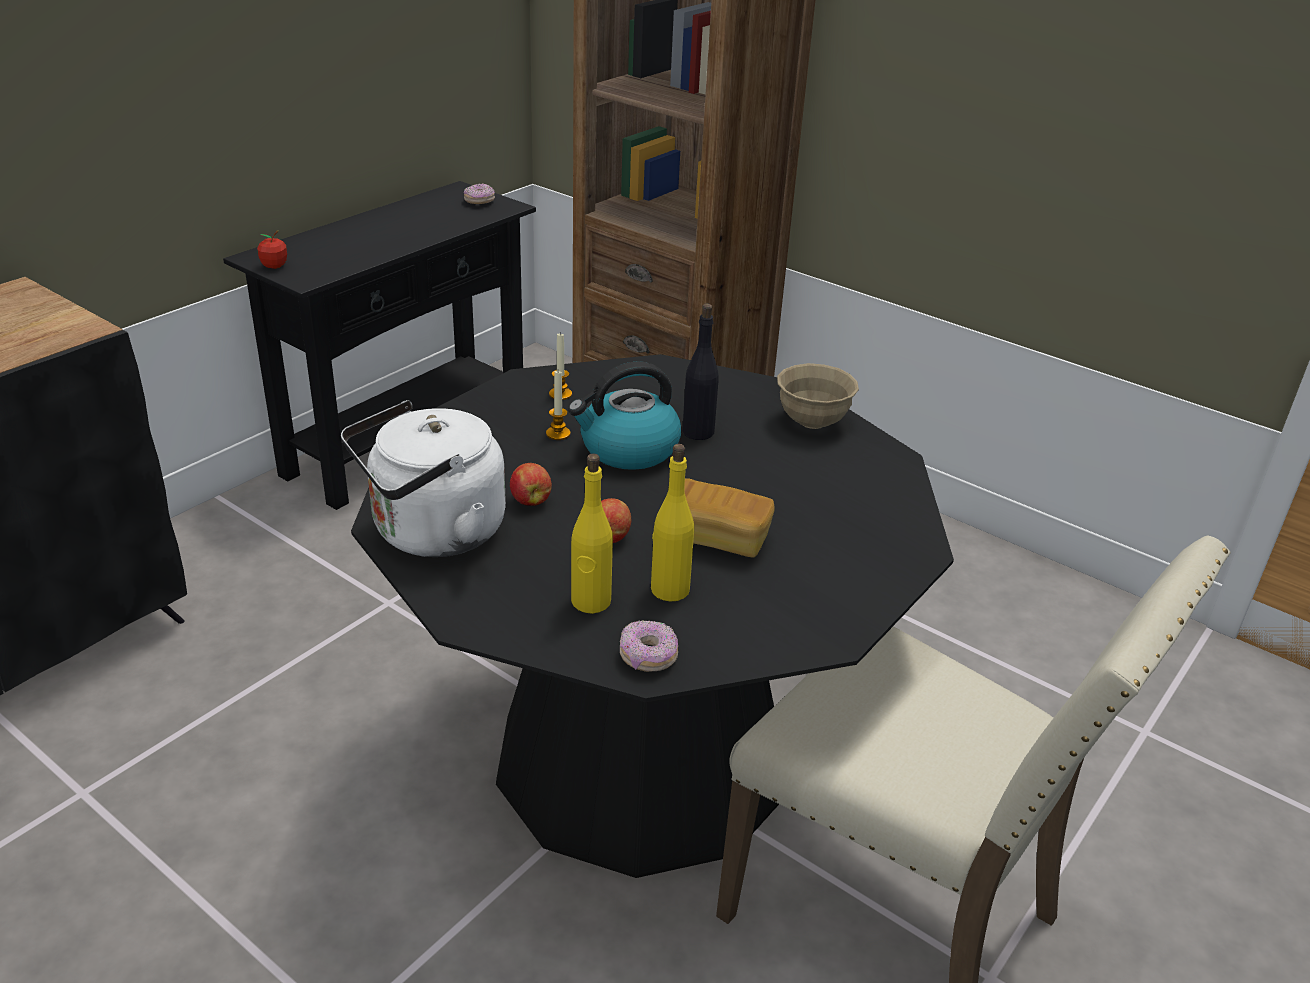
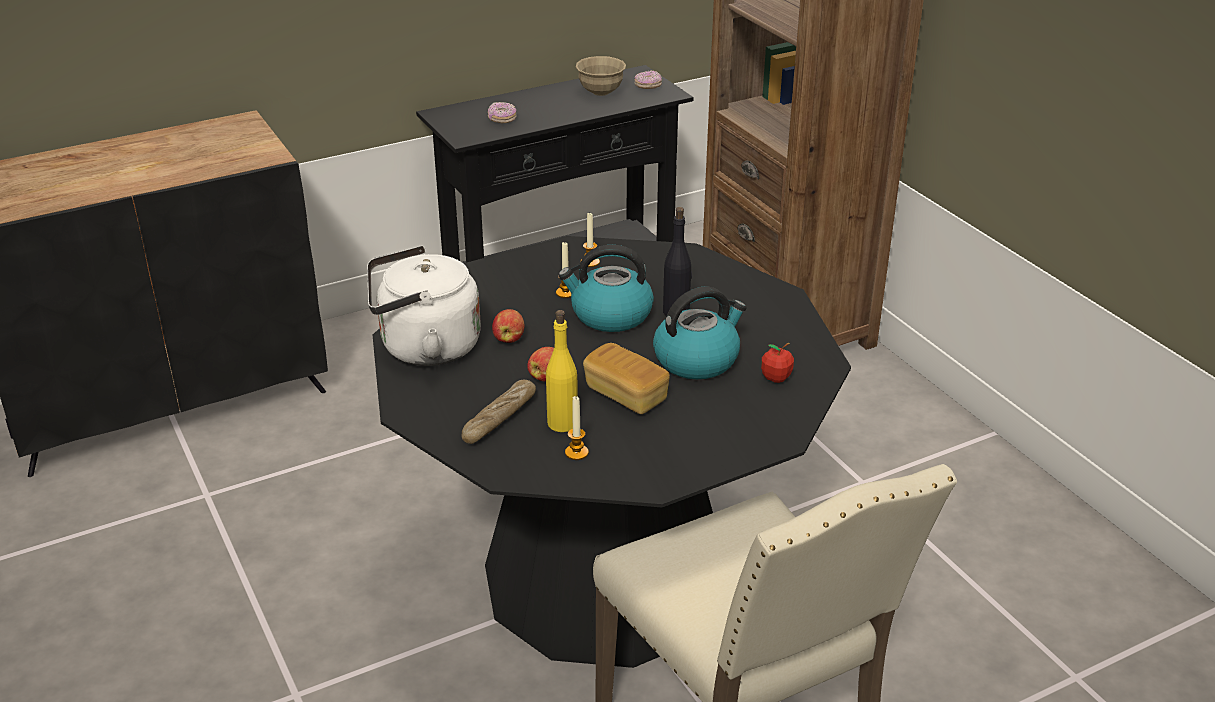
camera: 25 degrees right, 0 degrees up
apple [257,230,287,269] -> apple moved to [761,343,794,383]
yellow bottle [571,454,613,614] -> bread [461,380,536,444]
donut [620,620,678,672] -> donut moved to [488,102,517,123]
beige bowl [777,363,859,429] -> beige bowl moved to [576,56,626,96]
none -> candle [565,396,589,460]
none -> kettle [653,286,747,379]

